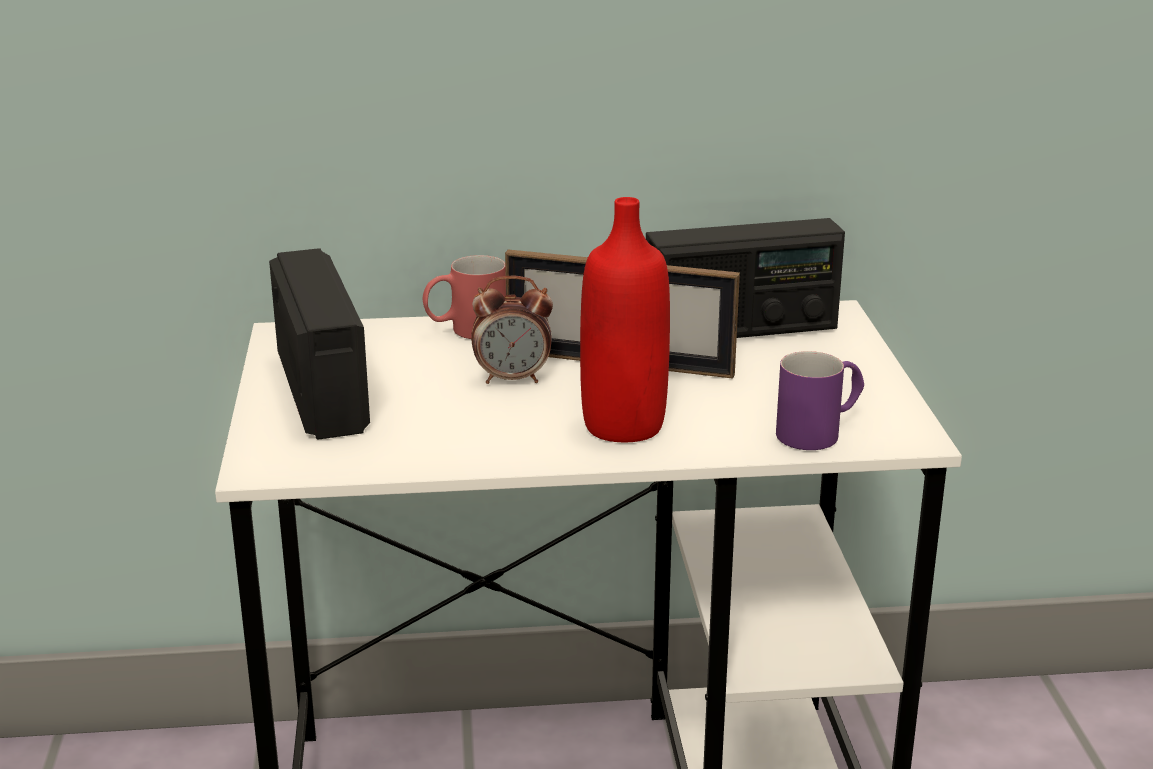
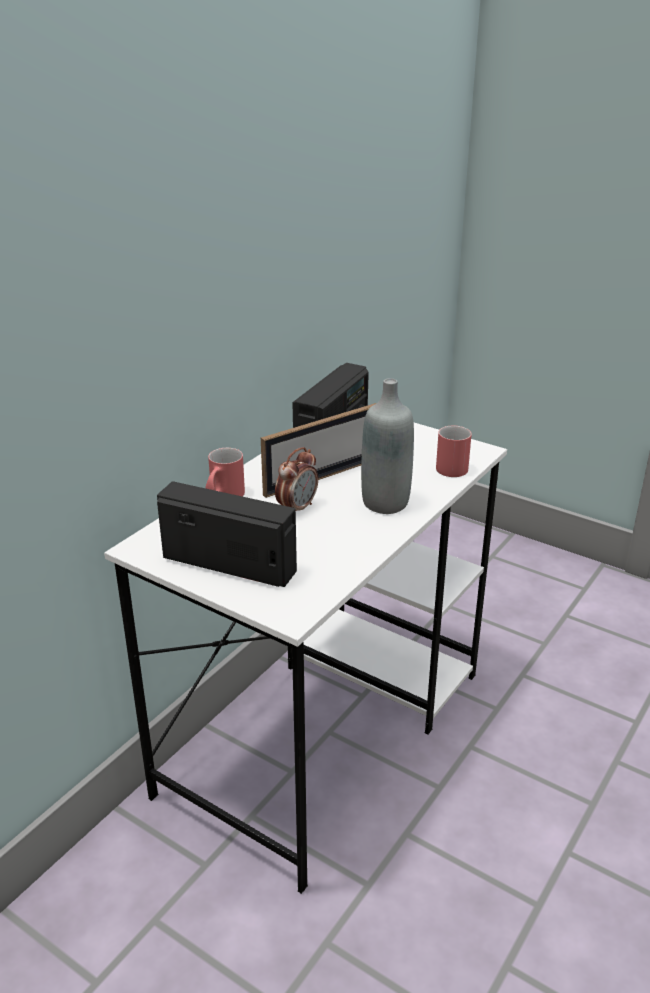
camera: 50 degrees left, 5 degrees up
red bottle [580,197,670,442] -> grey bottle [361,378,414,514]
purple mug [776,351,864,450] -> red mug [436,426,472,477]

